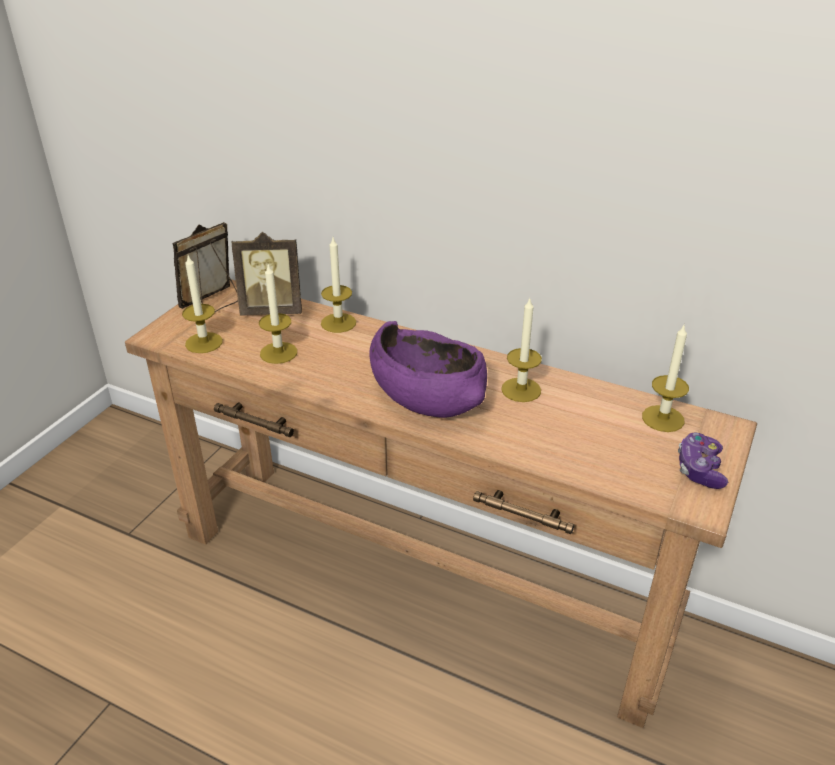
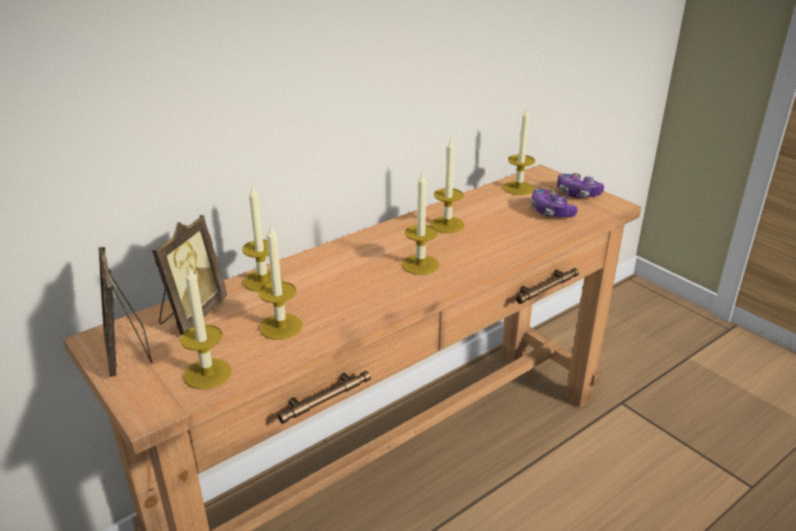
camera: 65 degrees left, 5 degrees down
purple bowl [370,321,487,418] -> candle [402,171,440,275]
none -> game controller [531,189,578,218]

